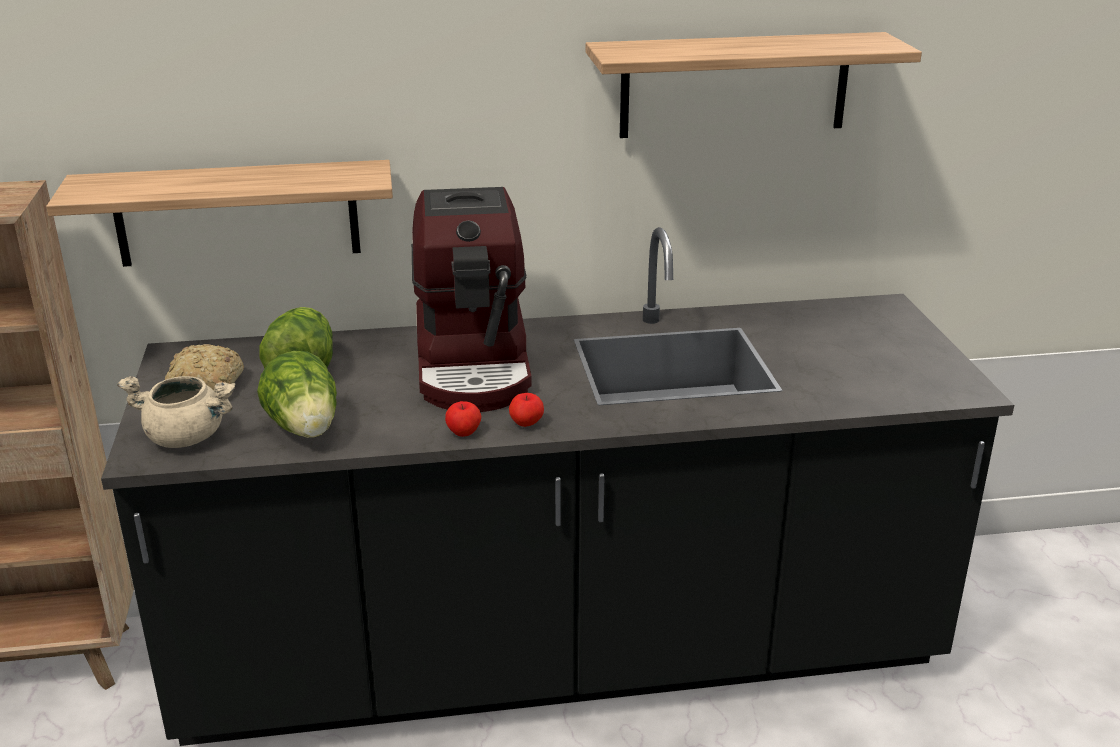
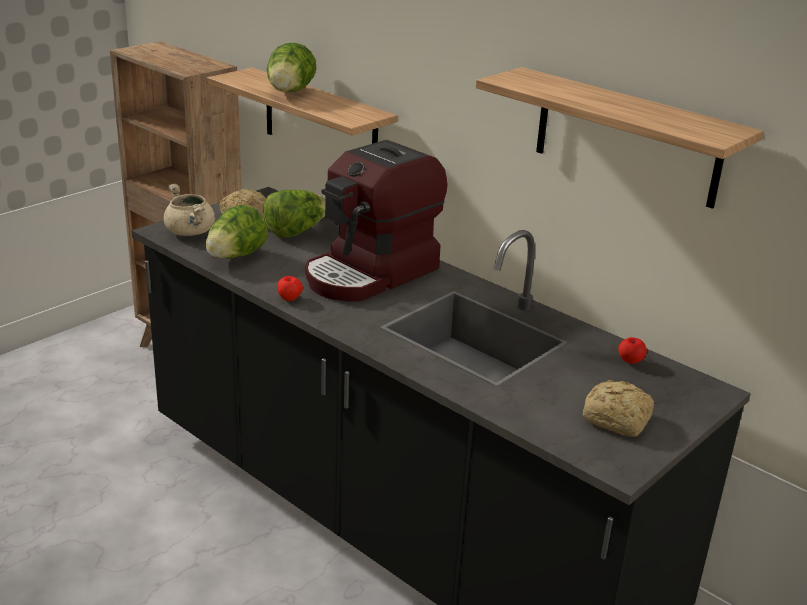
camera: 50 degrees right, 0 degrees up
apple [509,393,544,427] -> apple moved to [618,337,647,364]
none -> lettuce [267,43,316,92]
none -> bread [583,380,654,437]

